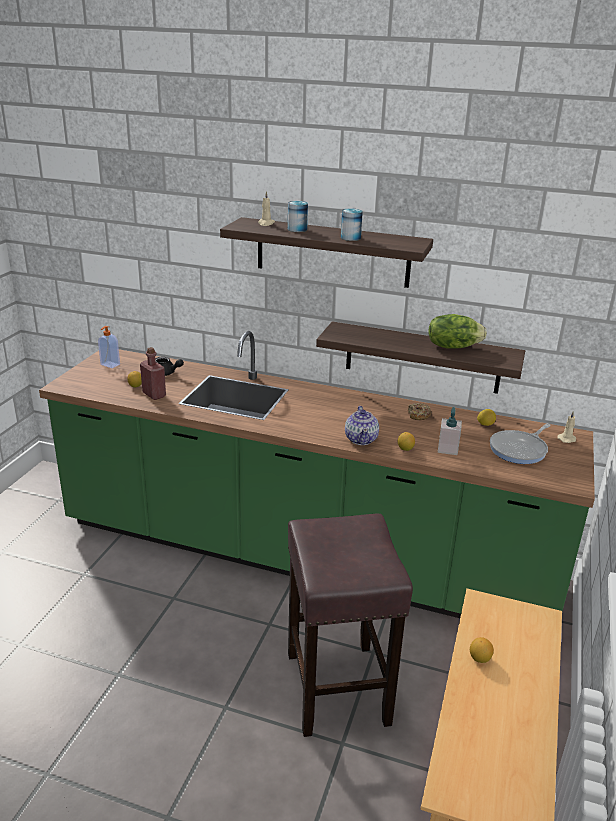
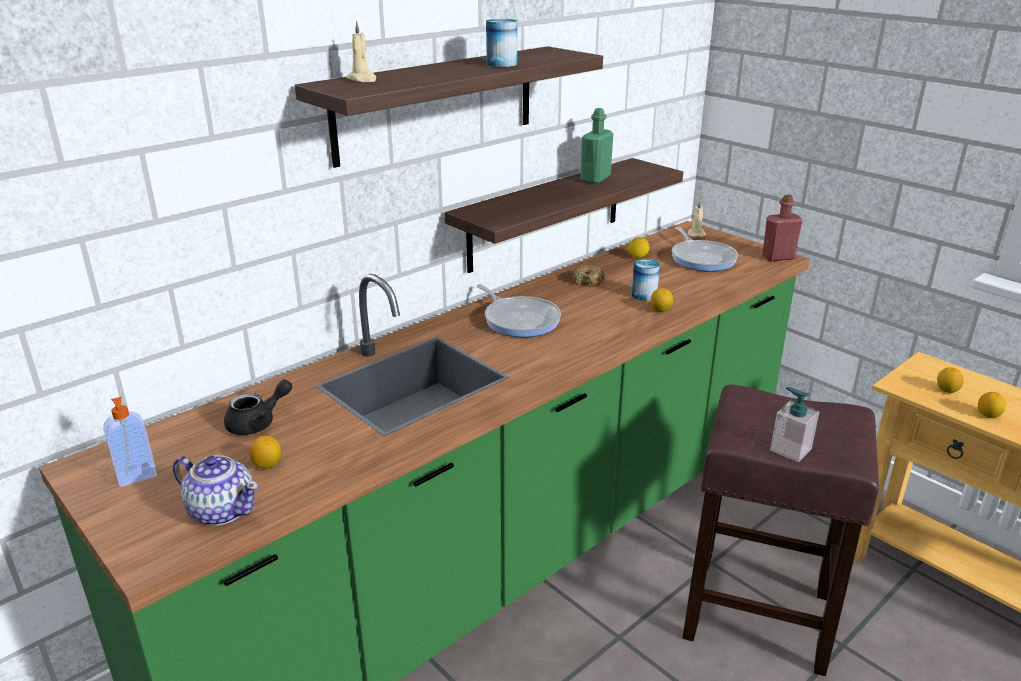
camera: 60 degrees left, 0 degrees up
red bottle [140,347,166,400] -> red bottle moved to [762,195,803,261]
can [288,201,308,232] -> can moved to [631,259,660,301]
teapot [345,406,379,445] -> teapot moved to [173,455,259,526]
lettuce [429,314,487,349] -> green bottle [580,108,613,184]
soap dispenser [438,407,462,455] -> soap dispenser moved to [770,387,819,462]
none -> frying pan [476,284,561,337]
none -> lemon [937,367,964,393]

